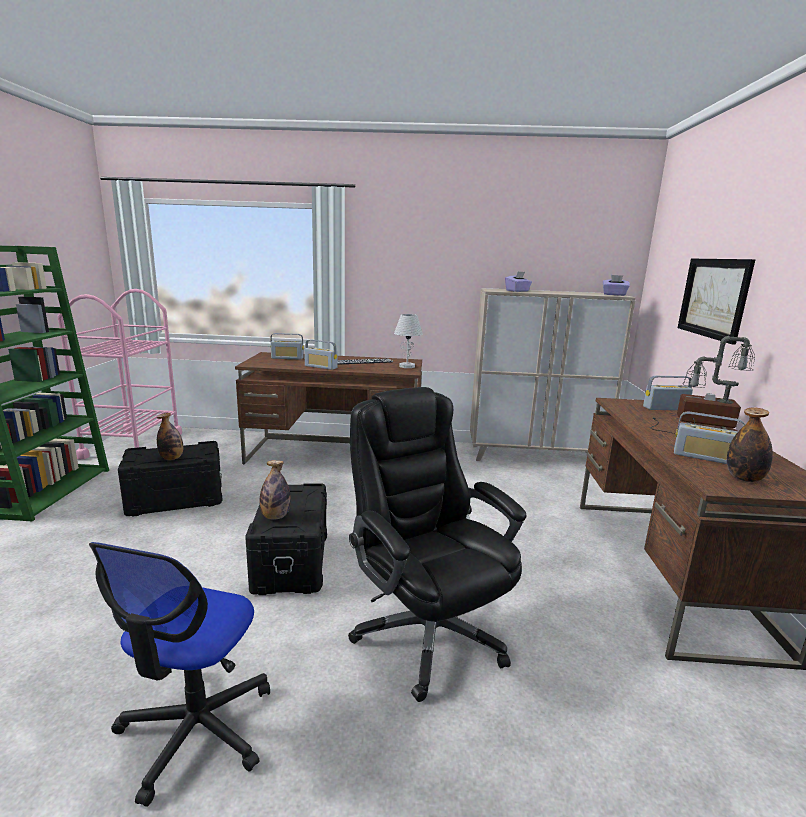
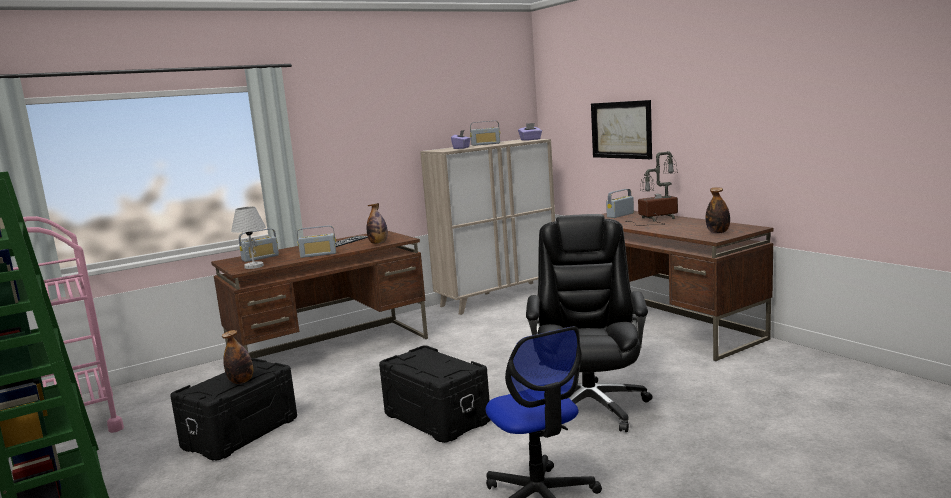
camera: 35 degrees left, 5 degrees down
bottle [260,460,291,520] -> bottle moved to [367,203,388,244]
black office chair [348,387,527,702] -> black office chair turned 75 degrees clockwise [526,214,653,432]
white table lamp [394,314,423,368] -> white table lamp moved to [231,206,266,269]
radio [674,412,745,464] -> radio moved to [470,121,500,146]

